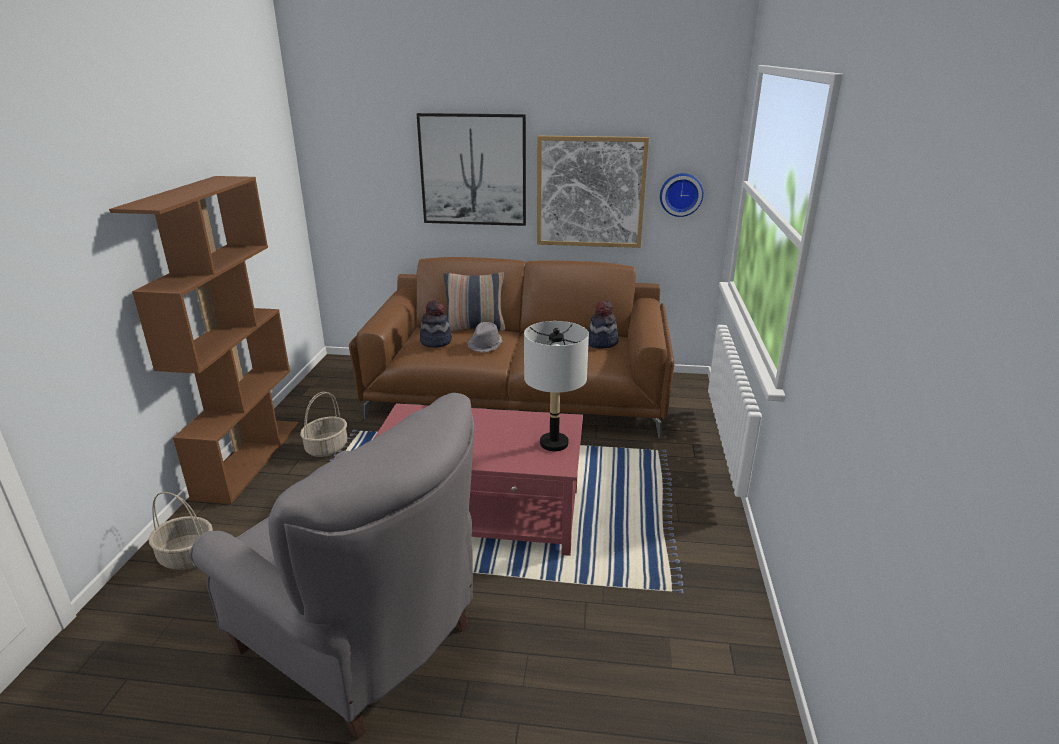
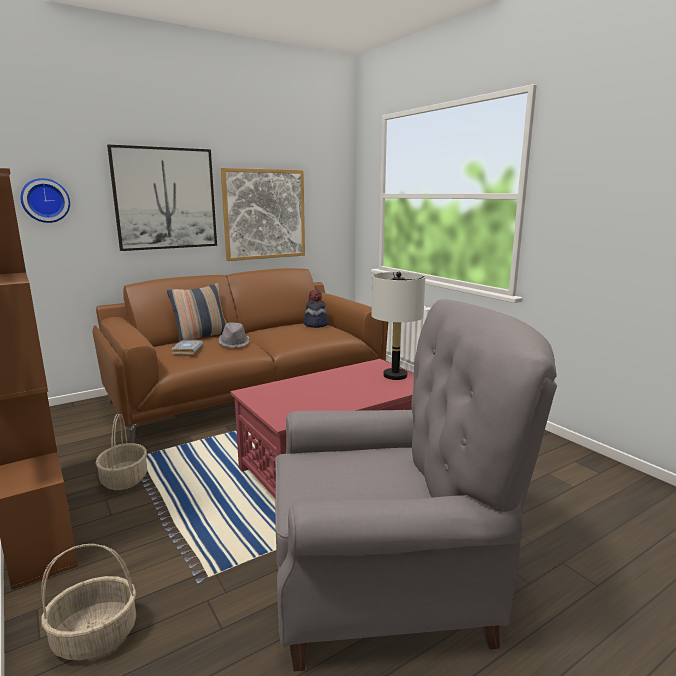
camera: 40 degrees left, 10 degrees down
hat [420,300,452,348] -> grey book [171,340,204,355]
wall clock [660,173,704,217] -> wall clock moved to [20,178,70,223]

